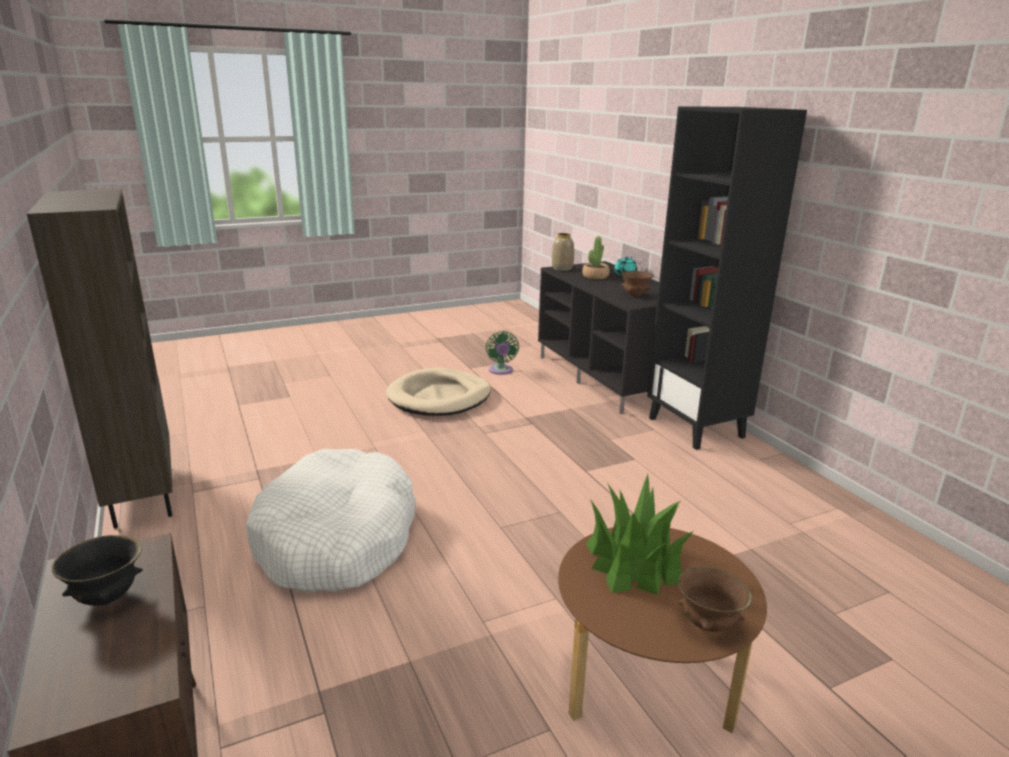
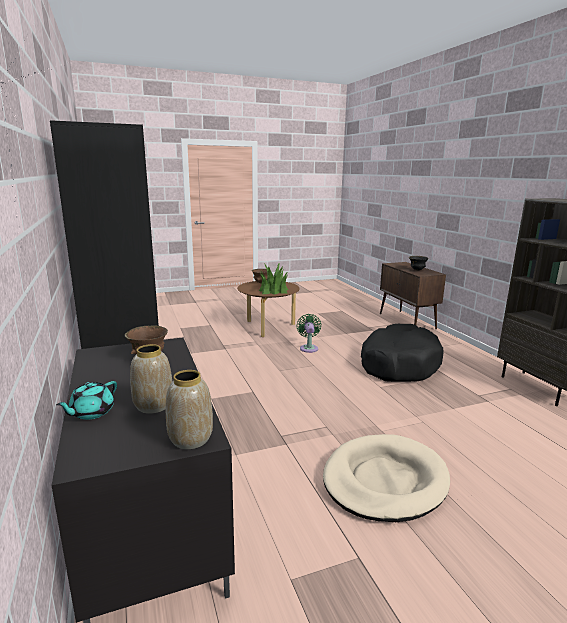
camera: 175 degrees left, 5 degrees down
white dog bed [246,449,416,592] -> black dog bed [361,324,444,382]
green fan [486,331,519,375] -> green fan moved to [297,314,321,353]
potted plant [582,236,610,279] -> vase [130,344,172,414]

